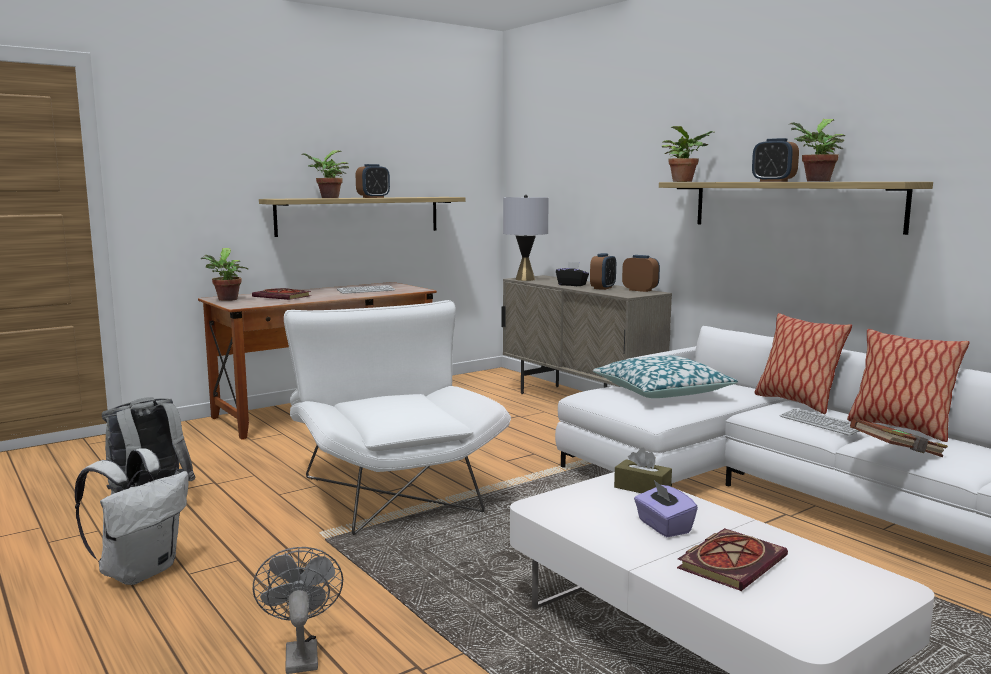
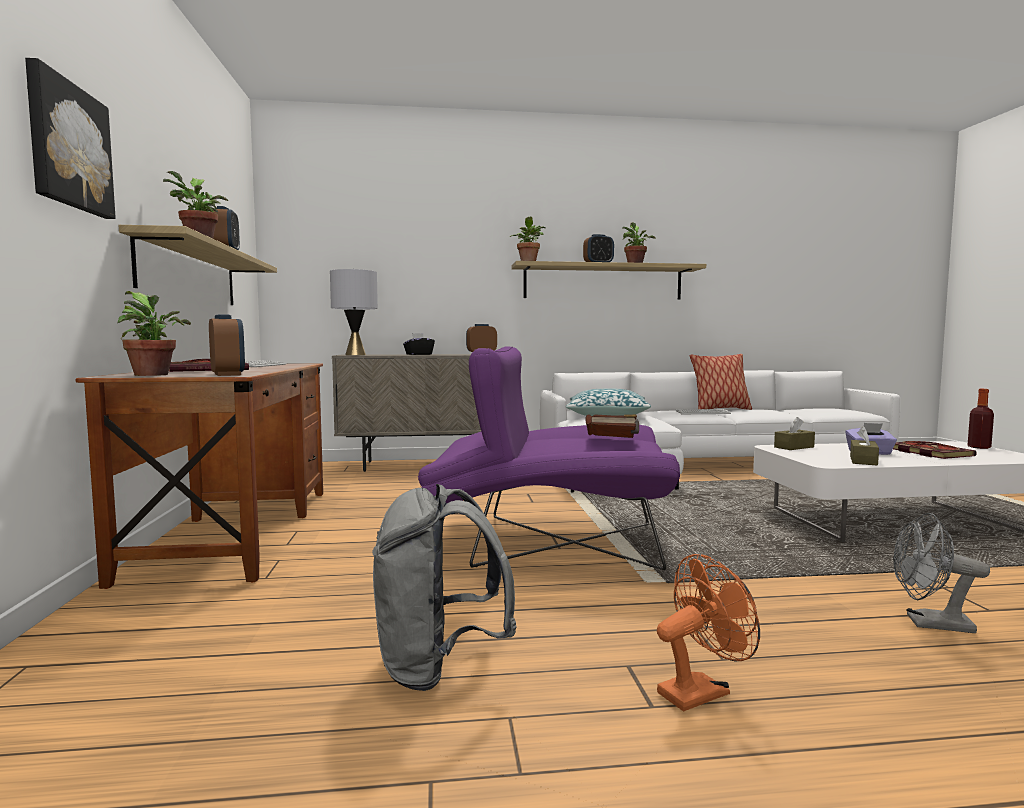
camera: 60 degrees left, 5 degrees down
white backpack [75,448,189,585] -> orange fan [657,554,760,711]
white armchair [284,300,511,535] -> purple armchair [418,346,680,570]
alarm clock [590,253,616,290] -> alarm clock moved to [209,314,245,376]
pillow [754,313,852,414] -> none
brown book [850,418,948,457] -> brown book moved to [585,414,639,438]
none -> picture [25,58,116,219]
none -> brown tissue box [850,426,879,466]
none -> bottle [968,389,994,449]

